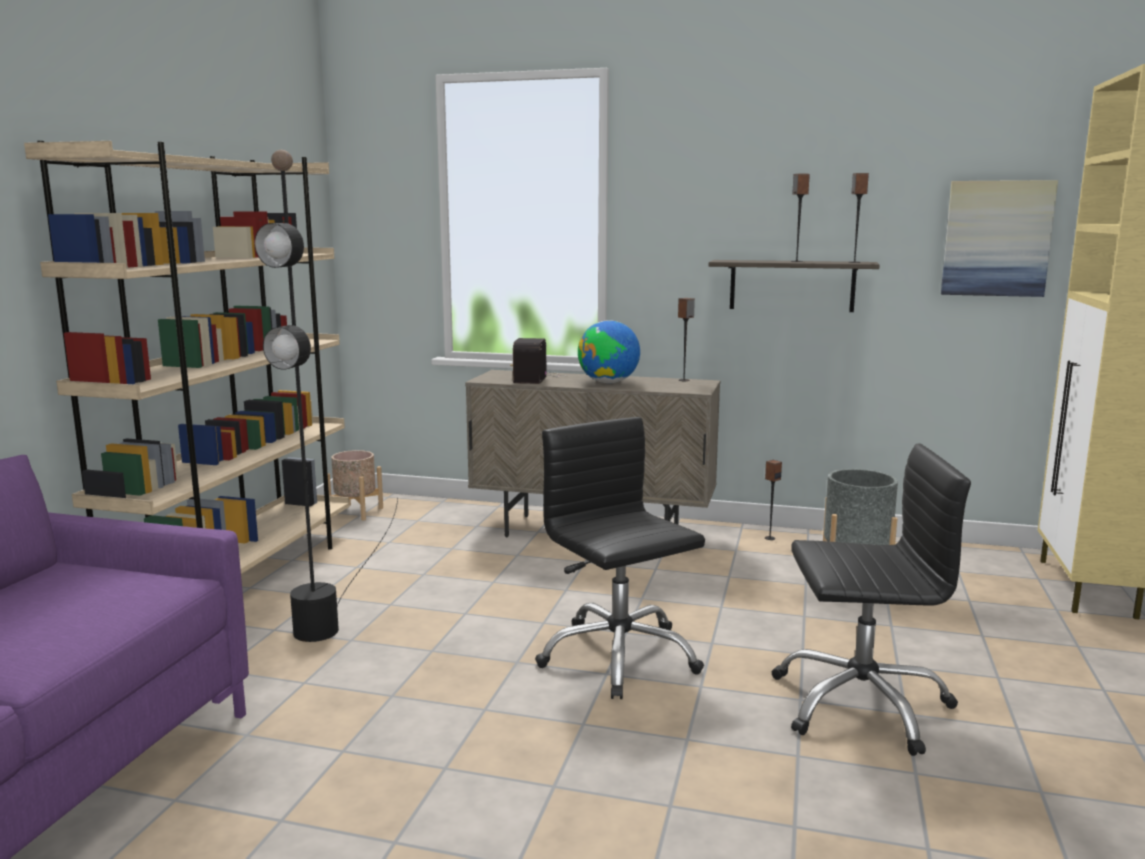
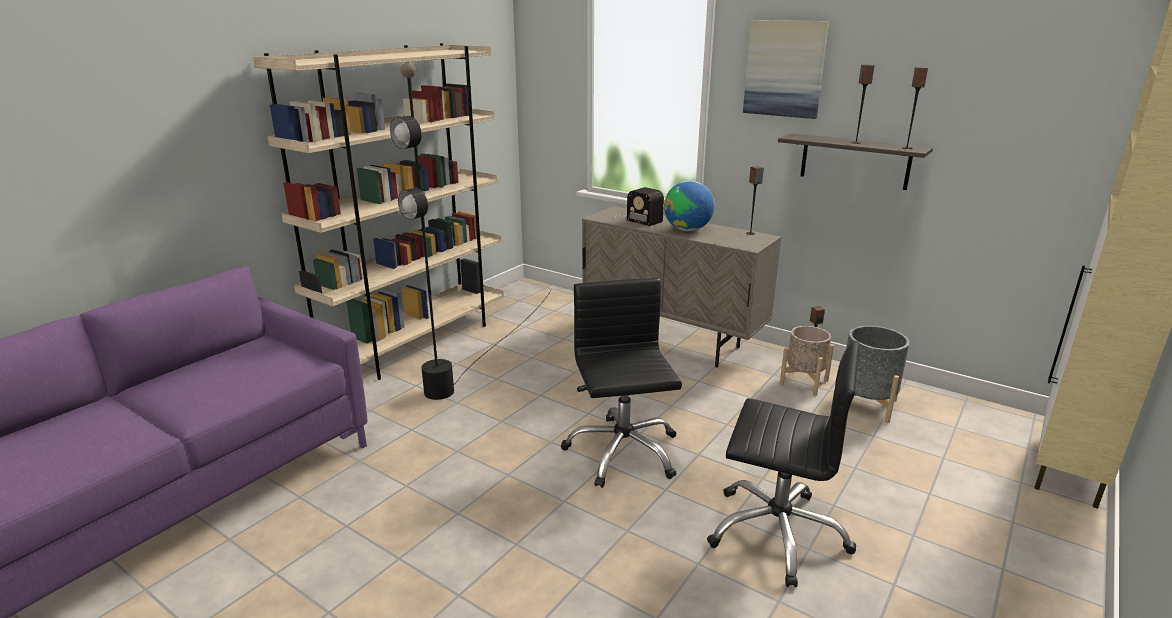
camera: 20 degrees right, 10 degrees up
beige planter [328,450,383,521] -> beige planter moved to [779,326,834,396]
radio [510,338,563,384] -> radio turned 75 degrees counterclockwise [615,187,664,226]
picture [941,180,1058,297] -> picture moved to [743,20,829,119]

